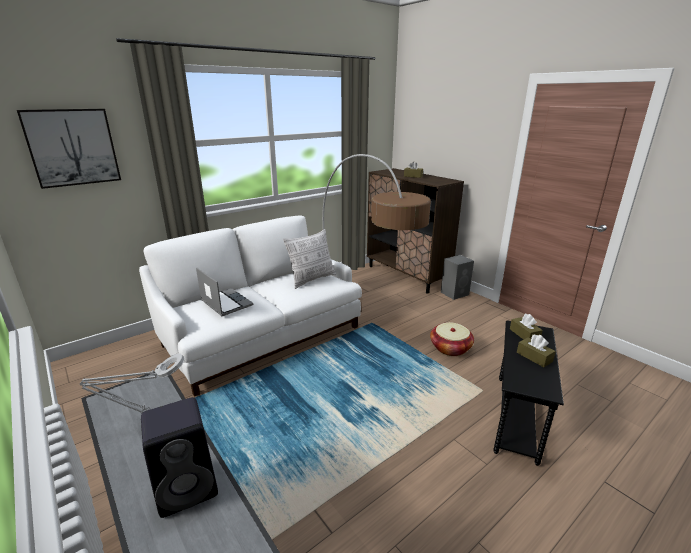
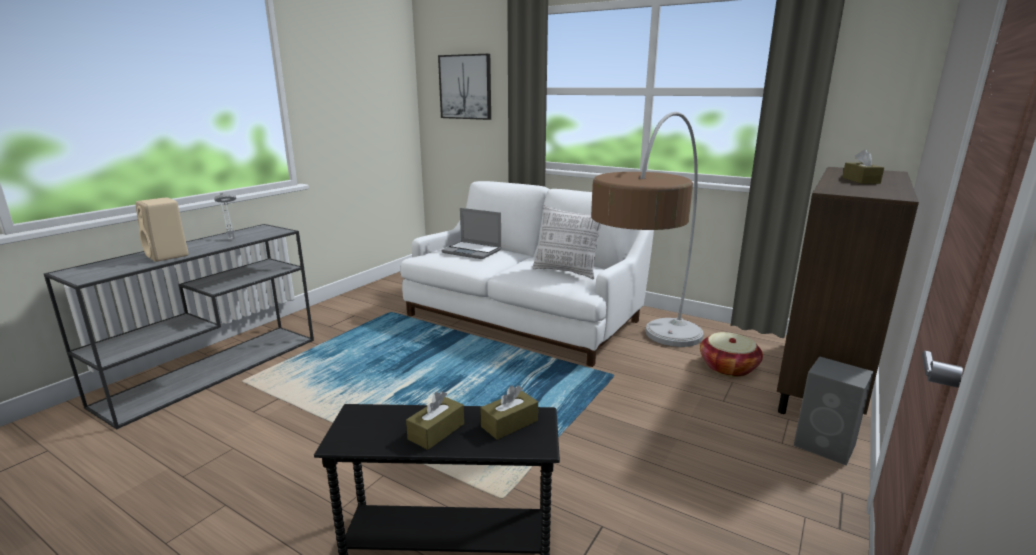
camera: 70 degrees right, 5 degrees down
black speaker [141,397,218,518] -> beige speaker [135,197,189,262]
laptop [196,267,253,316] -> laptop turned 90 degrees clockwise [442,208,502,259]
basket [430,322,474,356] -> basket moved to [700,332,763,377]

